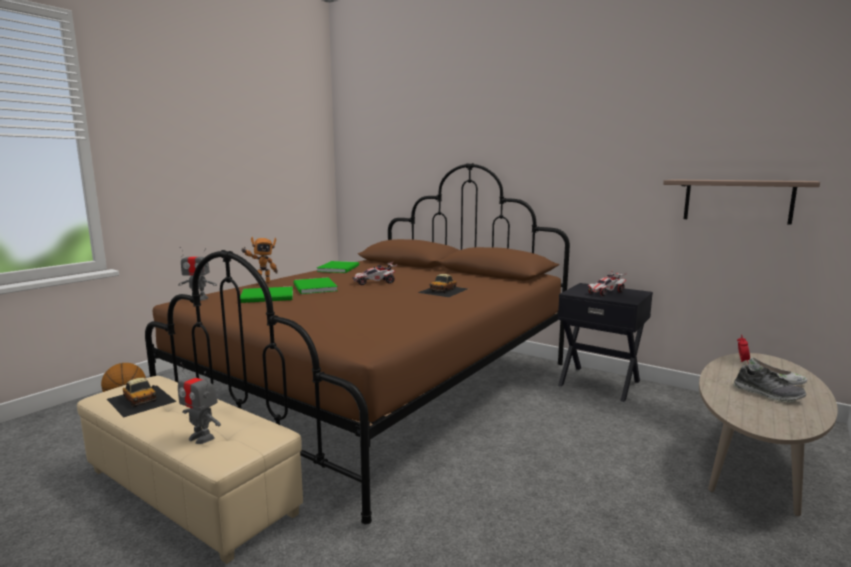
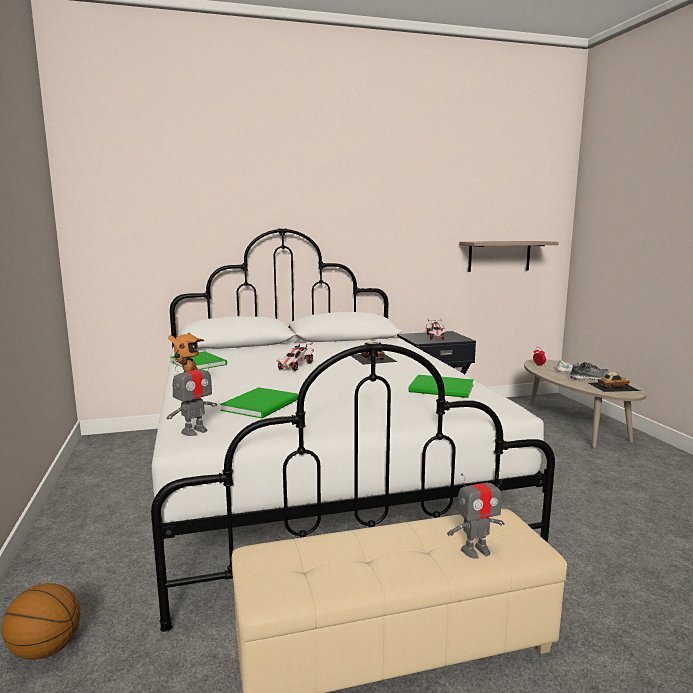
camera: 50 degrees left, 0 degrees up
toy car [107,378,177,418] -> toy car moved to [588,372,640,392]
brown bed [145,163,570,524] -> white bed [151,228,555,632]
green book [293,277,338,294] -> green book moved to [409,375,474,398]

